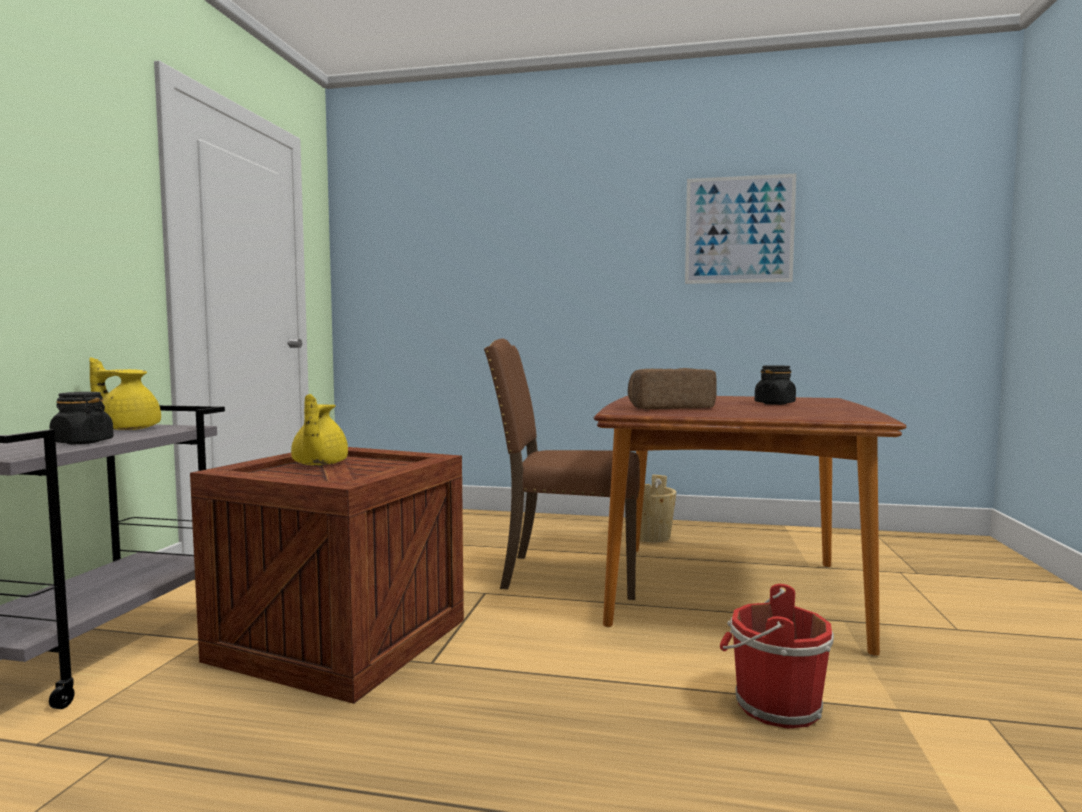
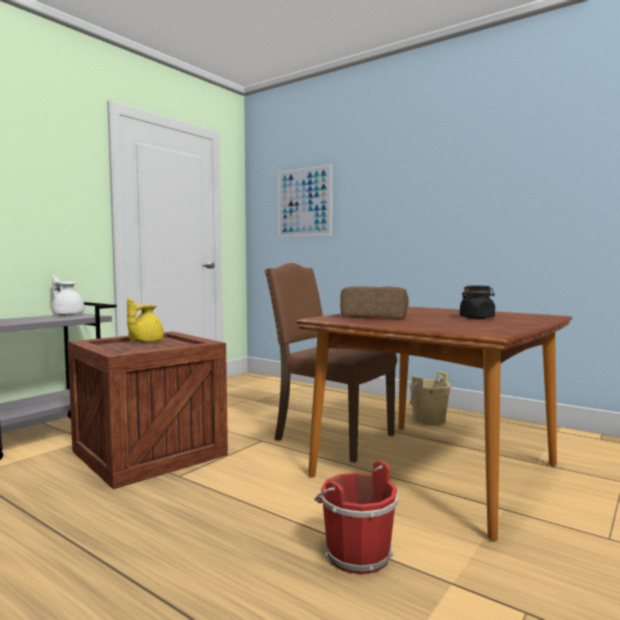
camera: 25 degrees right, 0 degrees up
black jar [49,392,114,444] -> none
yellow teapot [89,357,161,430] -> white teapot [51,274,85,316]
picture [685,174,796,284] -> picture moved to [278,164,332,237]

